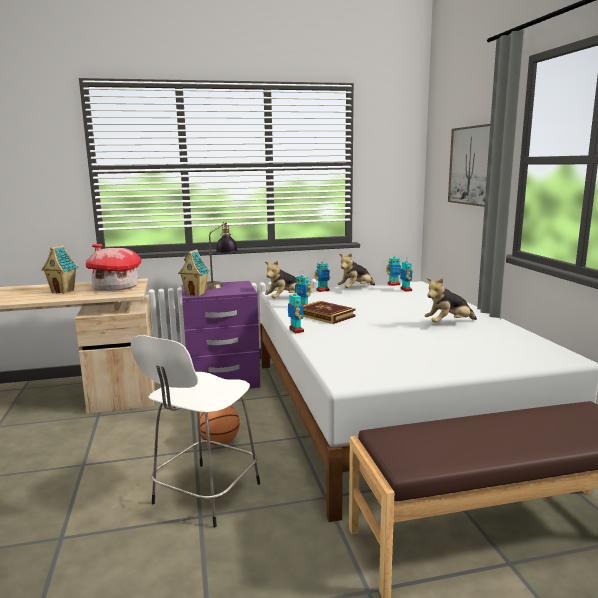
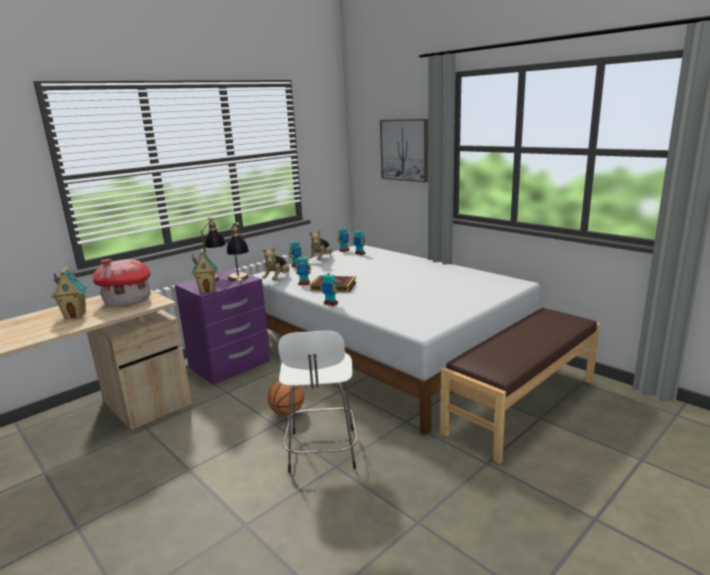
camera: 30 degrees left, 5 degrees up
plush toy [424,278,477,322] -> none
none -> table lamp [227,222,249,281]

